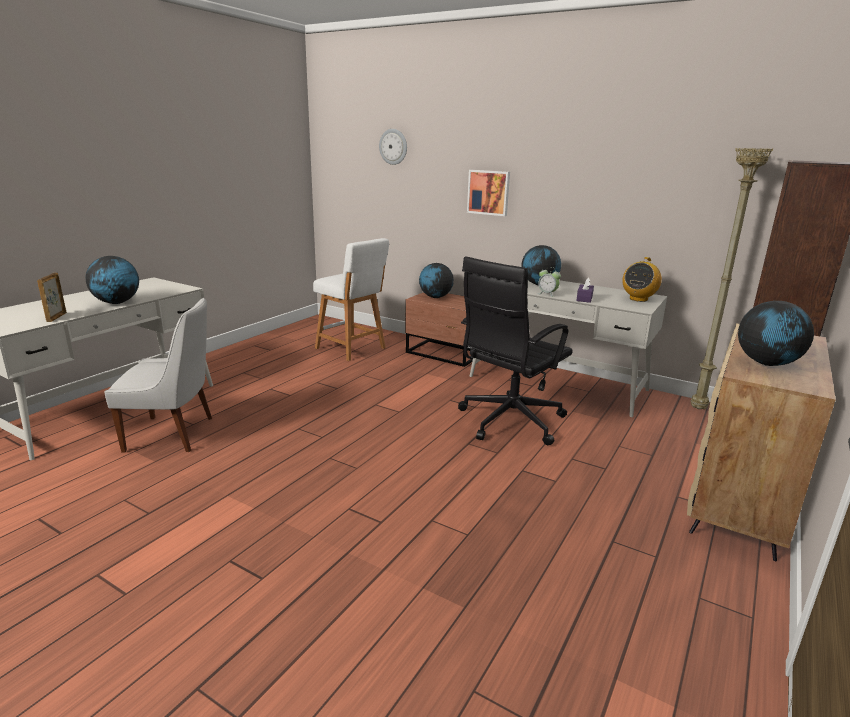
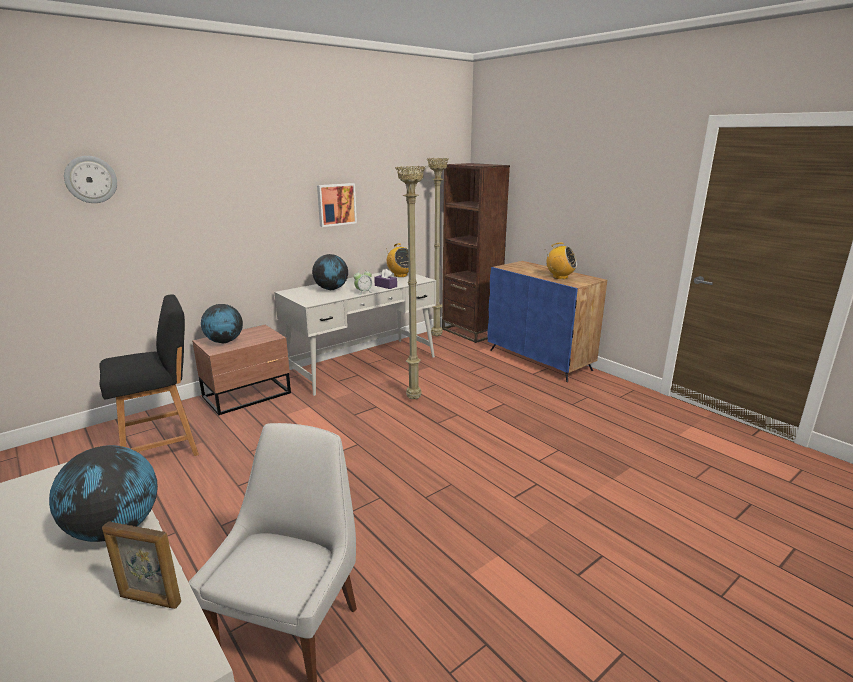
camera: 70 degrees left, 0 degrees up
white stool [313,238,389,361] -> black stool [99,294,199,456]
black office chair [458,256,573,445] -> beige floor lamp [395,166,426,399]
picture [467,170,510,216] -> picture moved to [317,183,357,227]
beige cabinet [687,323,836,561] -> blue cabinet [488,261,607,382]
globe [738,301,814,366] -> radio [546,242,577,279]

